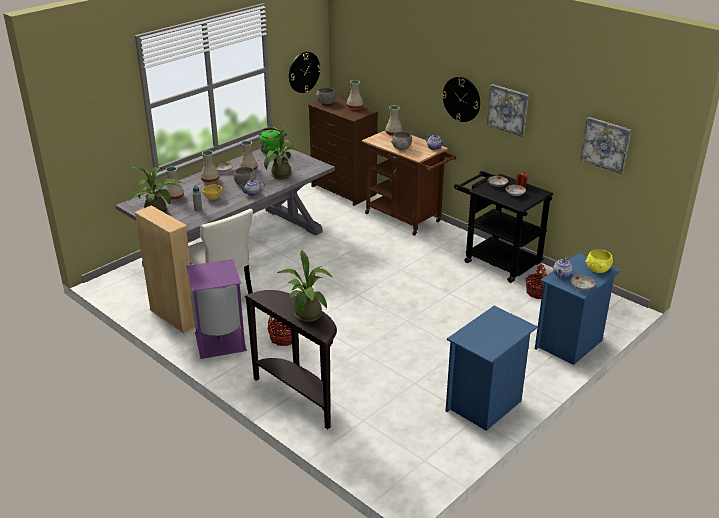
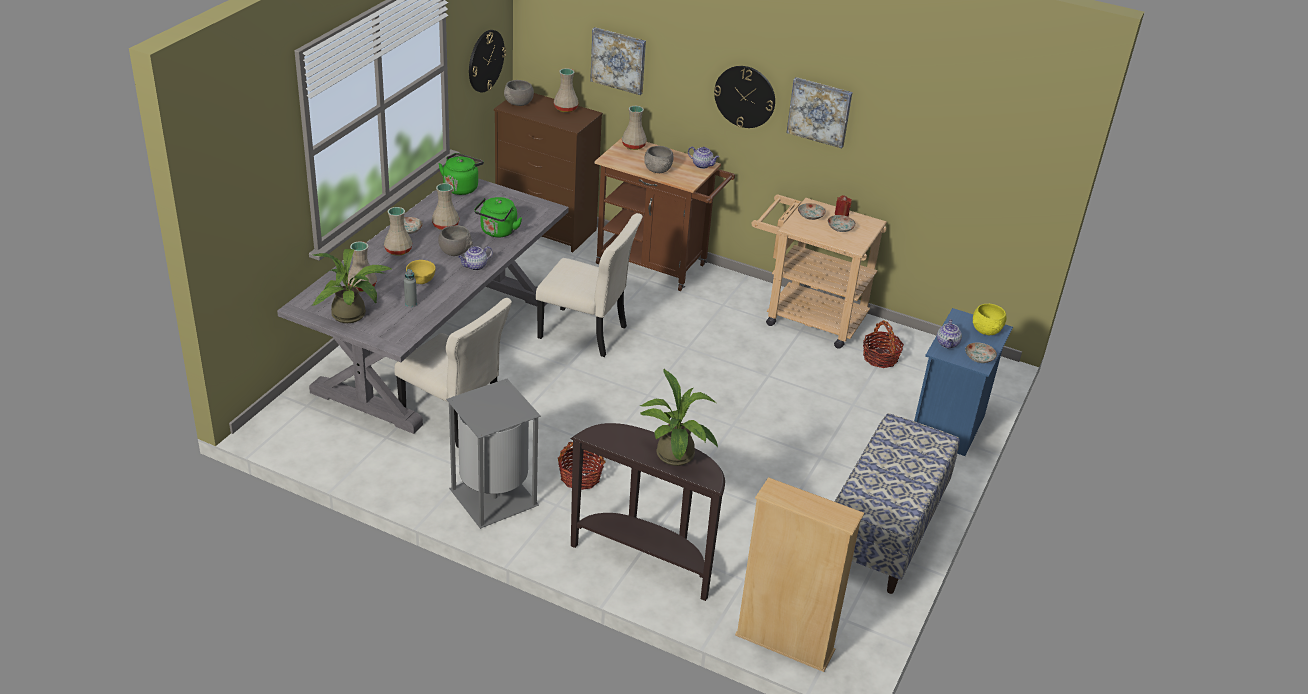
camera: 20 degrees left, 5 degrees up
beige bookcase [134,205,195,333] -> beige bookcase moved to [735,477,864,672]
purple trash can [187,259,247,359] -> grey trash can [446,379,541,529]
potted plant [263,126,295,179] -> green kettle [474,197,522,237]
blue nightstand [446,306,538,431] -> bench [834,413,960,594]
black cart [454,171,553,283] -> beige cart [751,194,887,349]
picture [580,117,631,174] -> picture moved to [590,27,646,95]
none -> beige chair [536,213,643,357]

